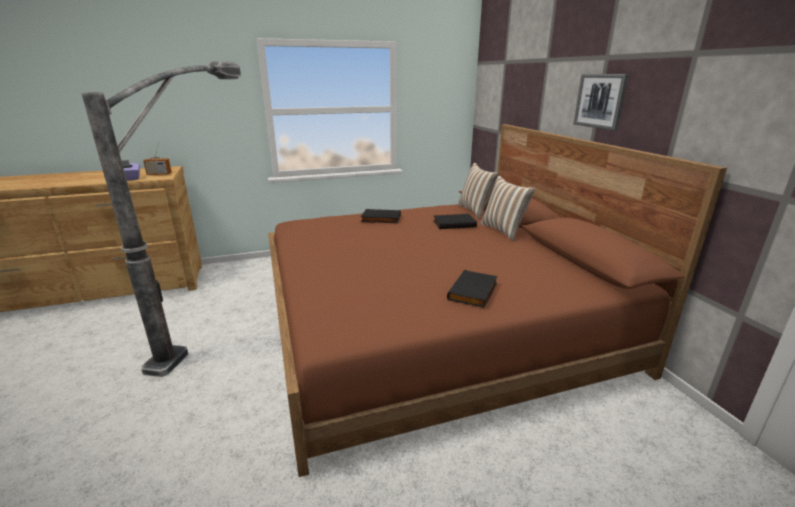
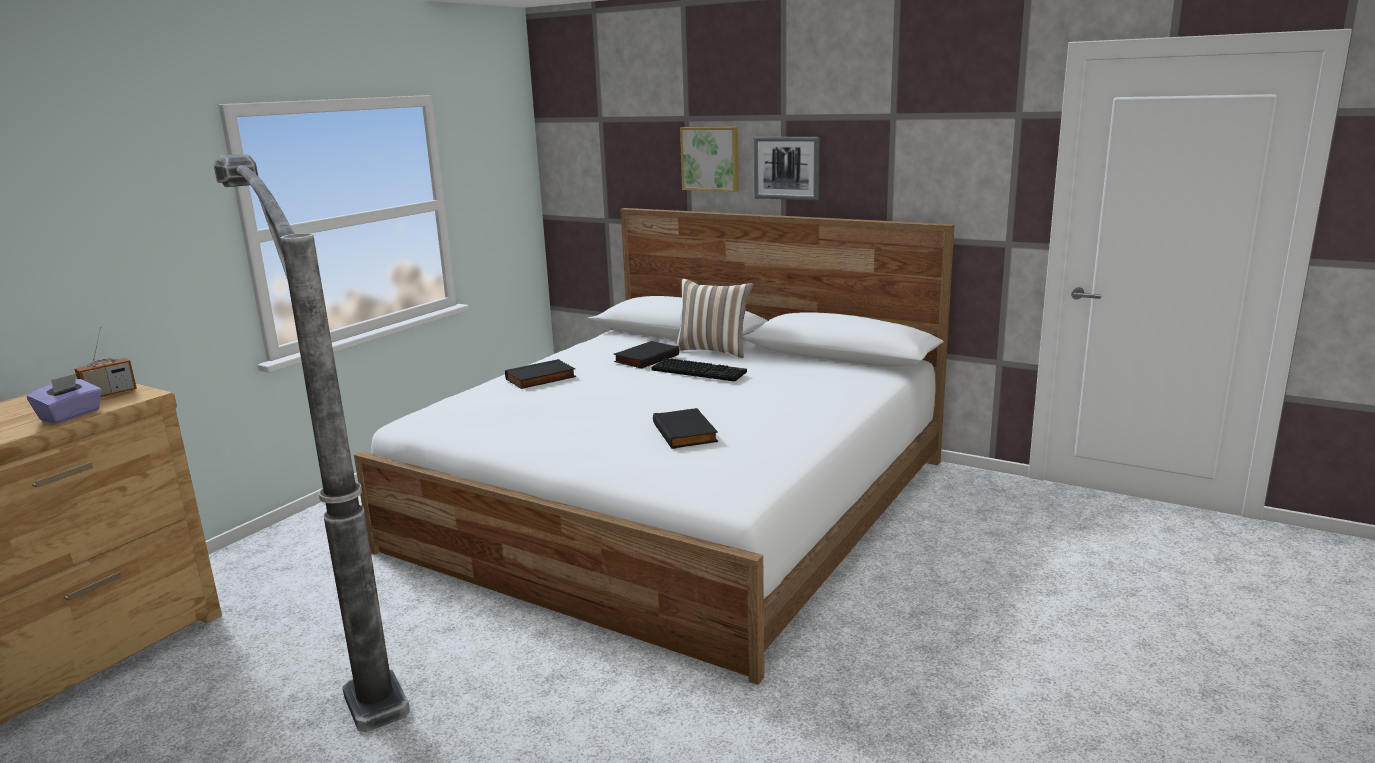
camera: 40 degrees left, 5 degrees down
brown bed [268,124,727,477] -> white bed [354,208,955,685]
black book [447,270,498,308] -> black book moved to [653,408,718,449]
pillow [458,163,499,219] -> none
none -> keyboard [651,358,747,382]
none -> picture [680,127,739,192]

